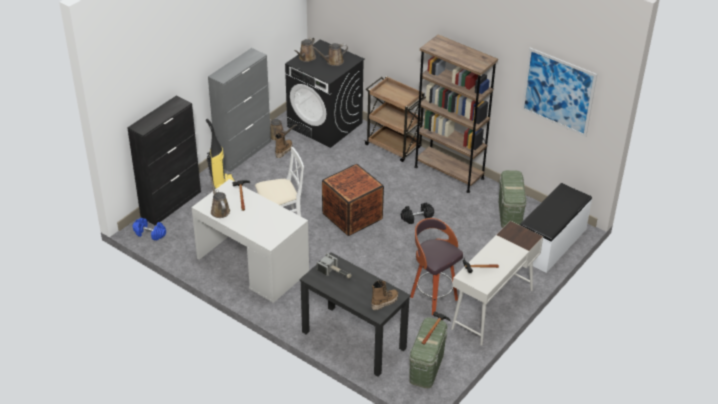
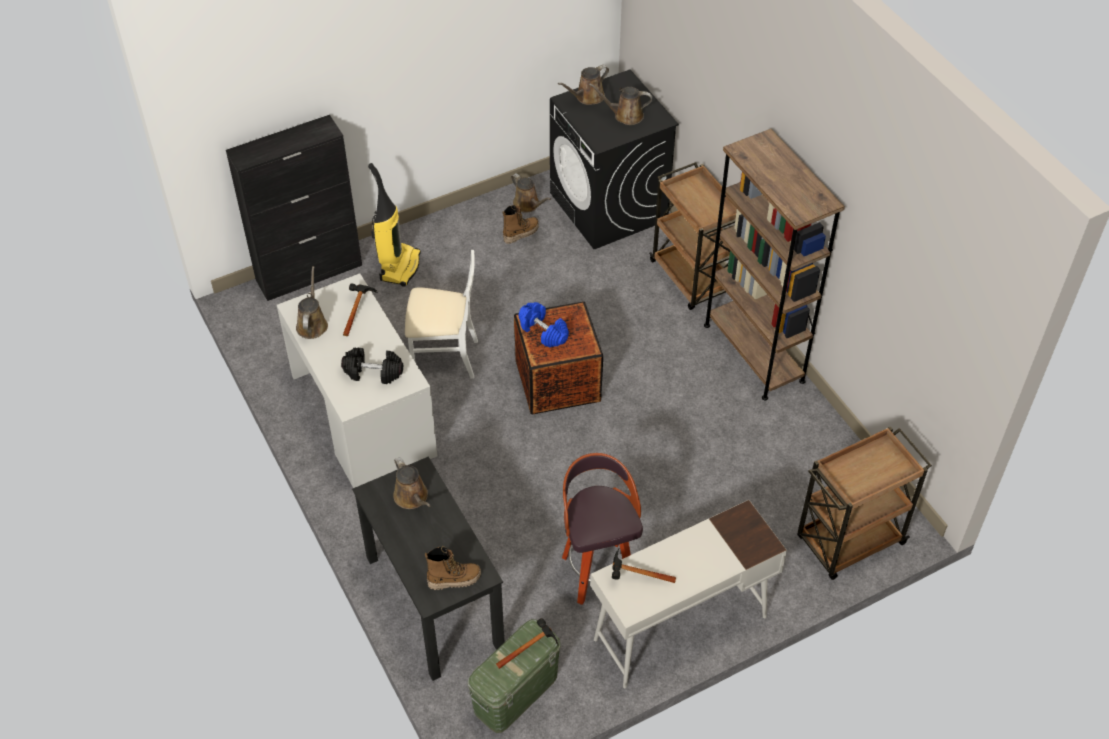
camera: 25 degrees right, 10 degrees up
blue dumbbell [133,218,166,241] -> blue dumbbell moved to [519,302,569,347]
grey cabinet [208,48,271,172] -> none
hammer [317,253,352,279] -> brown watering can [393,457,430,509]
black dumbbell [401,203,434,224] -> black dumbbell moved to [341,348,403,384]
green storage box [498,170,527,228] -> none
white bench [520,183,592,273] -> brown cart [797,426,932,580]
picture [521,48,597,137] -> none

